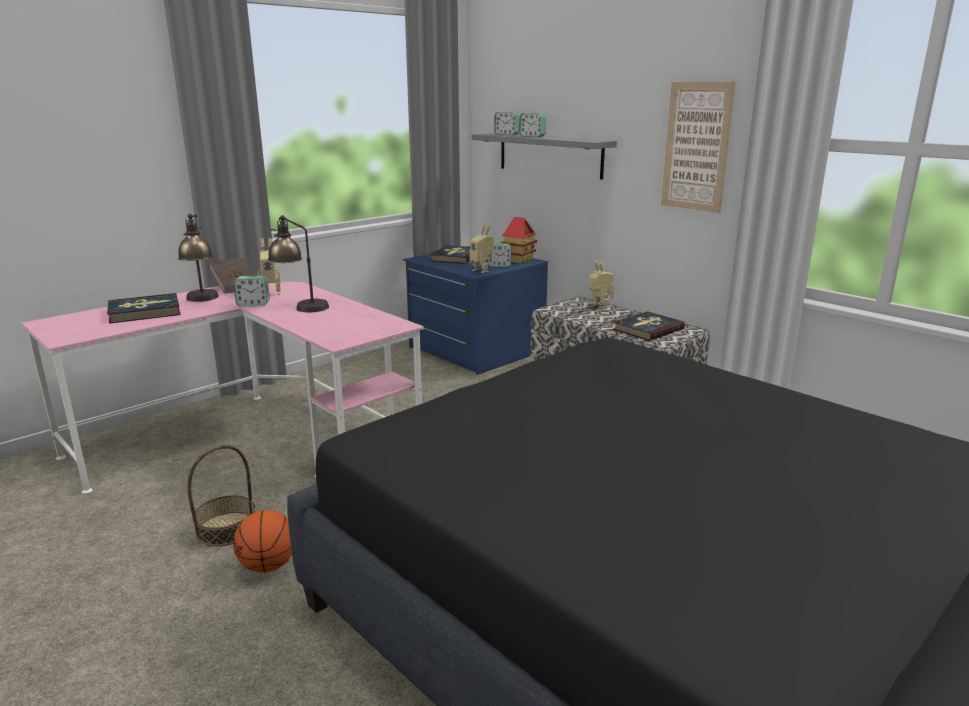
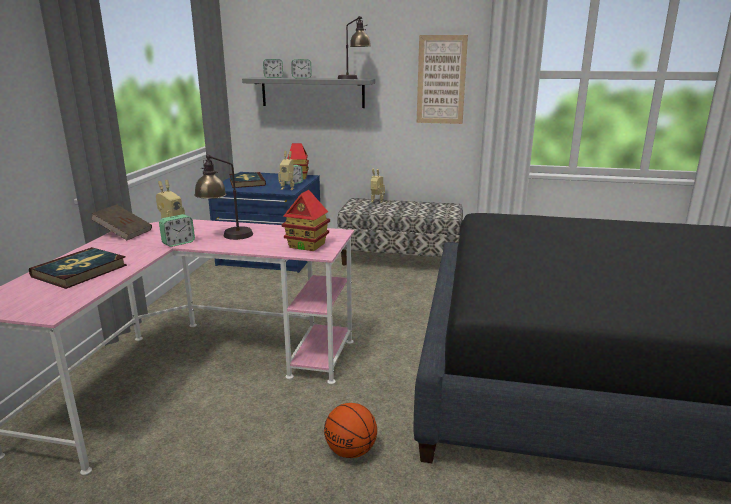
camera: 35 degrees left, 0 degrees up
table lamp [178,214,219,302] -> table lamp moved to [337,16,371,79]
basket [187,445,255,546] -> none
book [613,311,685,341] -> none
none -> toy house [282,190,330,251]

